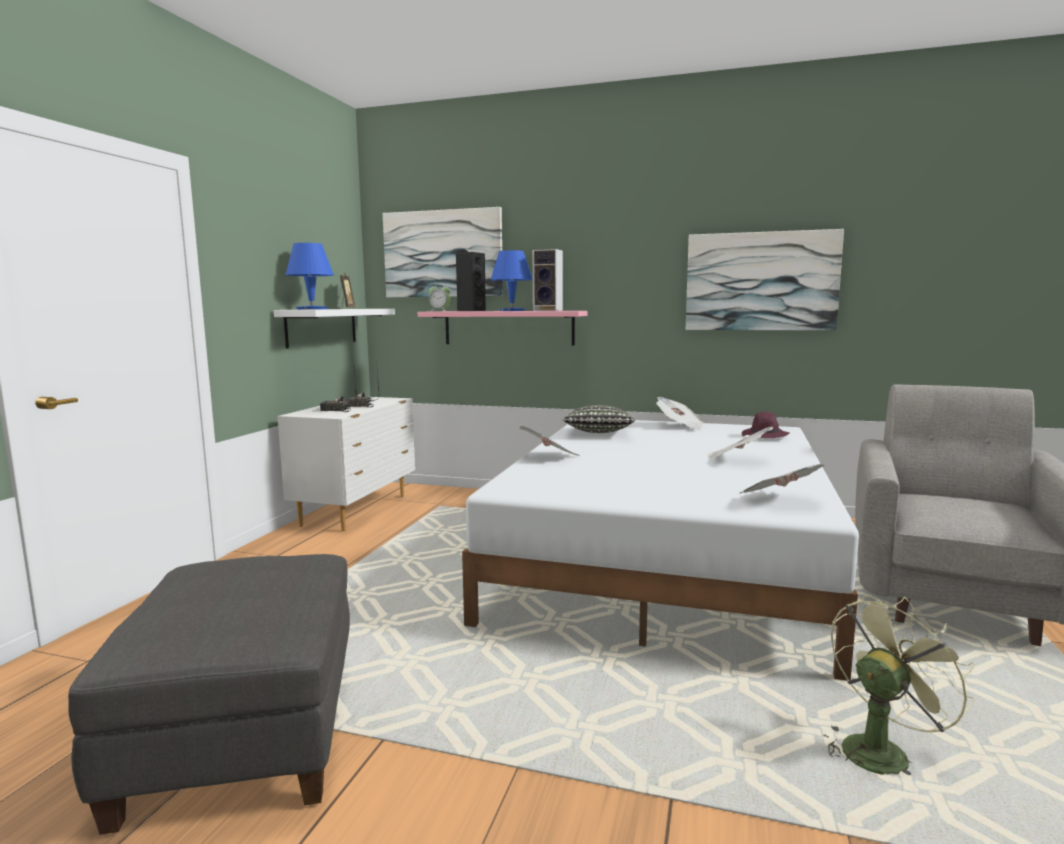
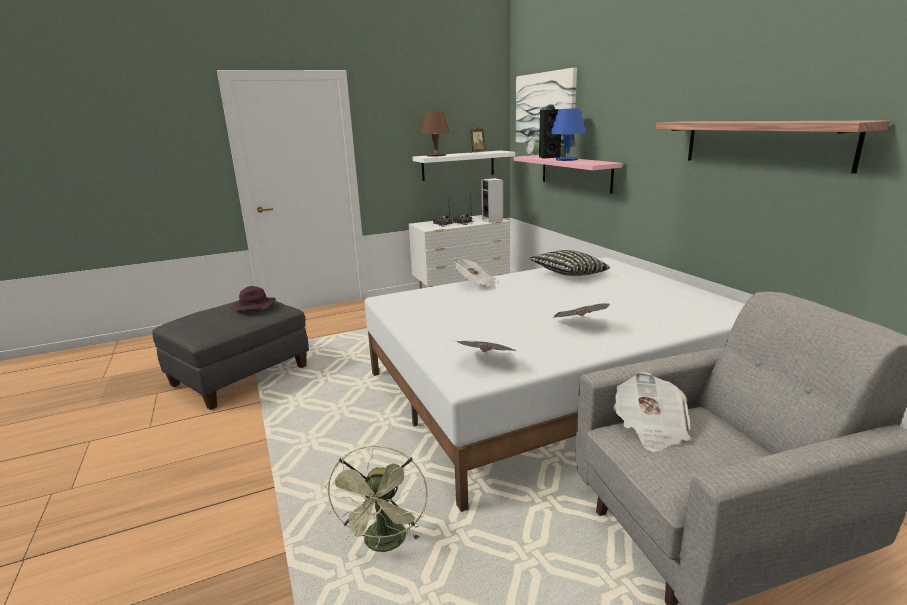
camera: 50 degrees right, 10 degrees up
blue table lamp [286,243,334,309] -> brown table lamp [420,111,450,157]
speaker [533,249,563,311] -> speaker moved to [481,178,503,223]
newspaper [657,397,704,430] -> newspaper moved to [614,371,690,452]
picture [686,229,844,331] -> shelf [656,120,890,173]
purple hat [742,412,790,438] -> purple hat moved to [231,286,276,310]
green fan [823,594,975,775] -> green fan turned 75 degrees clockwise [325,445,428,552]

